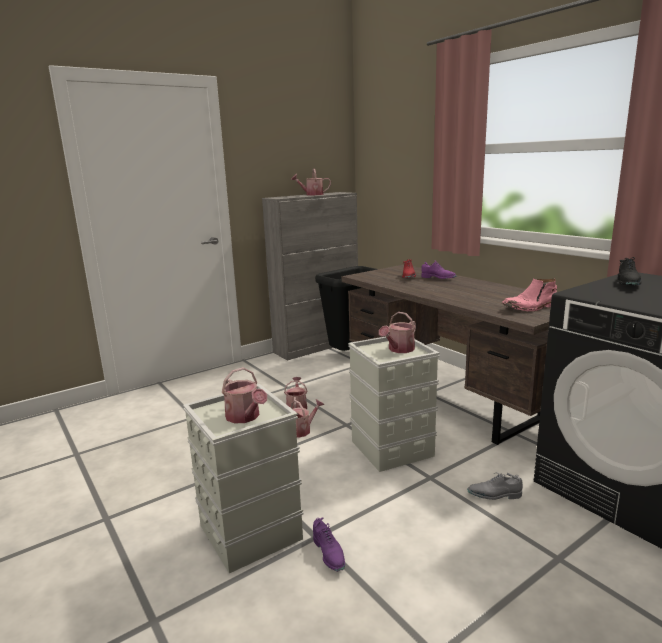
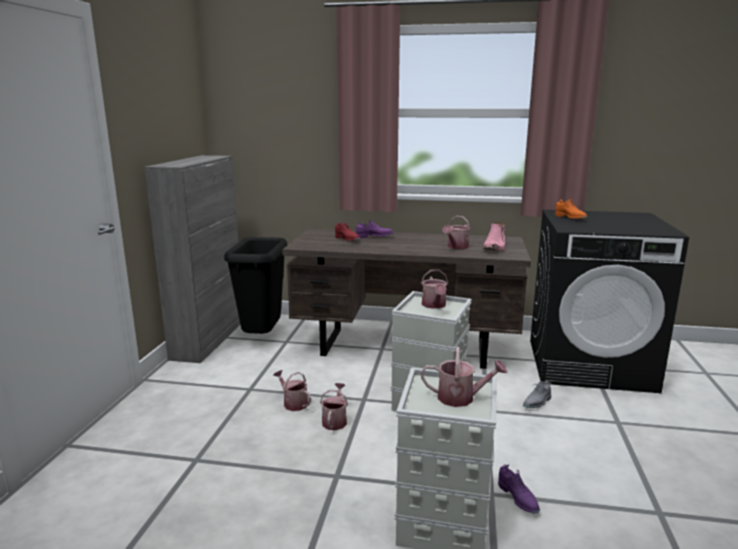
camera: 45 degrees left, 0 degrees up
watering can [291,169,331,195] -> watering can moved to [443,216,470,249]
purple shoe [313,517,345,572] -> purple shoe turned 45 degrees clockwise [498,464,540,514]
black shoe [618,257,641,285] -> orange shoe [555,198,587,219]

